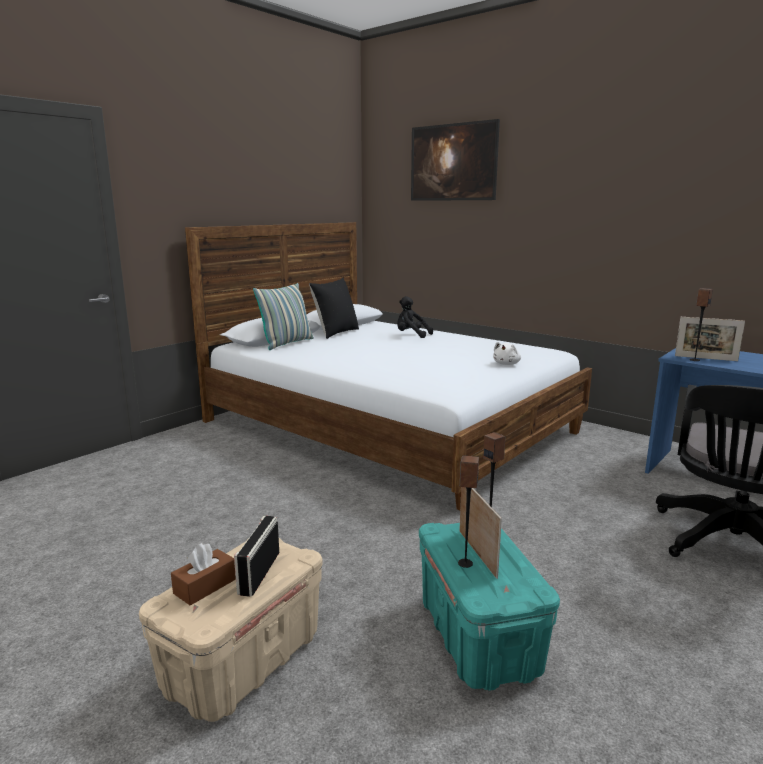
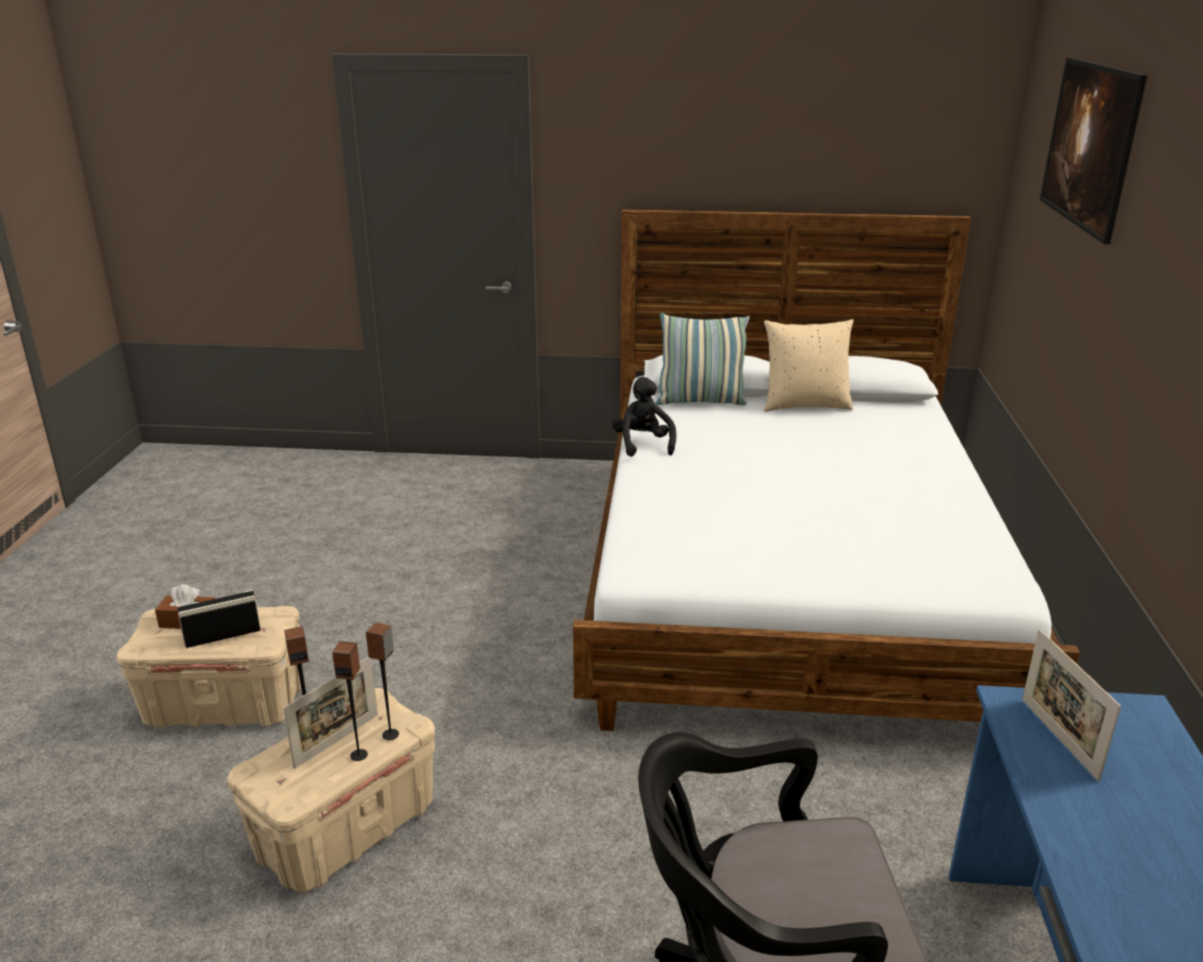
camera: 55 degrees right, 10 degrees up
black pillow [309,278,359,339] -> beige pillow [764,319,854,412]
black plush toy [397,296,433,338] -> black plush toy moved to [612,377,676,457]
turquoise storage box [419,523,560,691] -> beige storage box [227,688,435,893]
white plush toy [493,342,521,365] -> none
speaker [690,288,713,361] -> speaker moved to [332,641,368,761]

